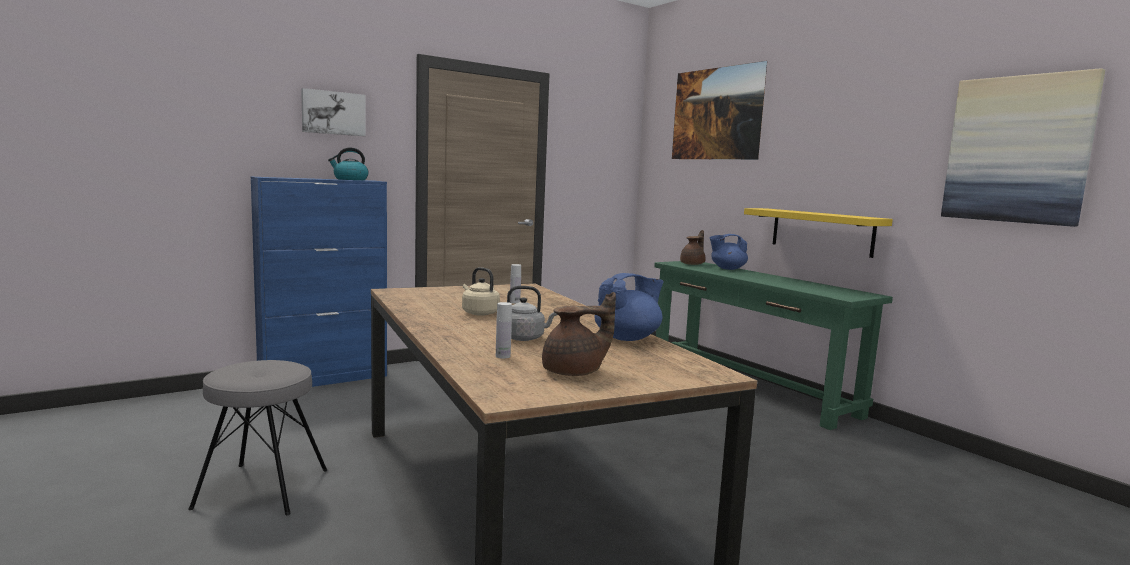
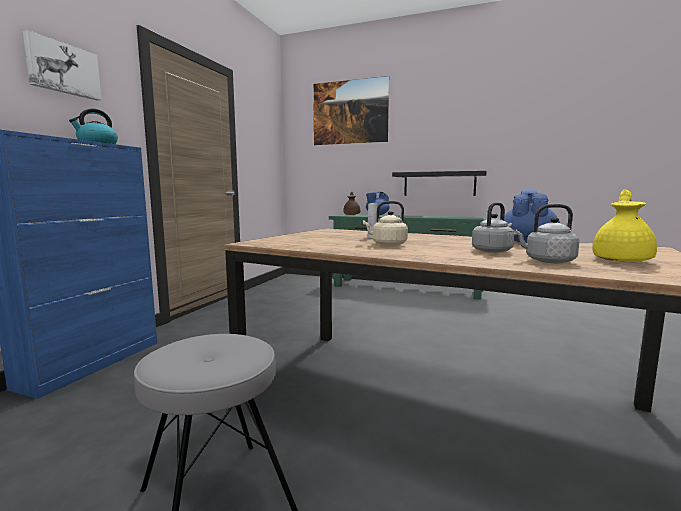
camera: 35 degrees left, 0 degrees up
white bottle [496,302,512,359] -> grey kettle [514,204,580,263]
brown teapot [542,292,616,376] -> yellow teapot [593,189,657,262]
yellow shelf [744,208,893,258] -> black shelf [392,171,487,196]
picture [941,68,1105,227] -> none

